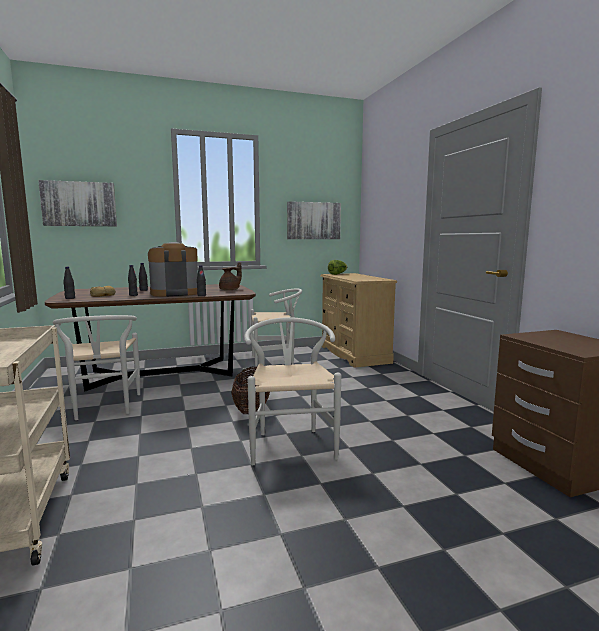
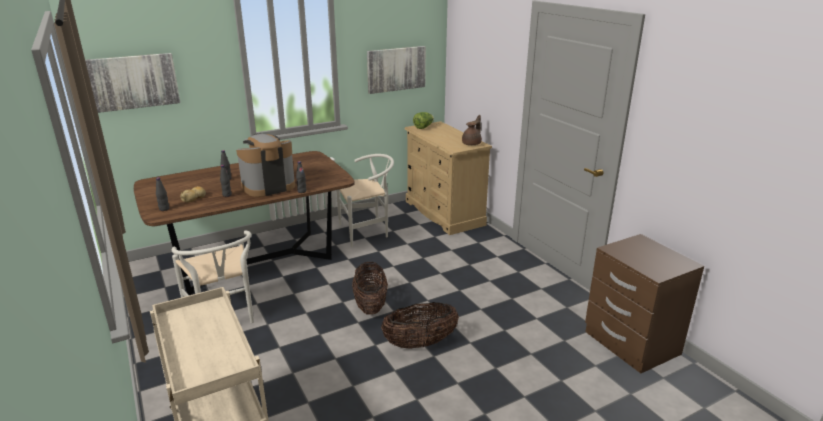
camera: 10 degrees left, 15 degrees up
brown teapot [219,262,242,290] -> brown teapot moved to [462,115,482,145]
white chair [244,317,341,465] -> basket [381,302,459,349]

